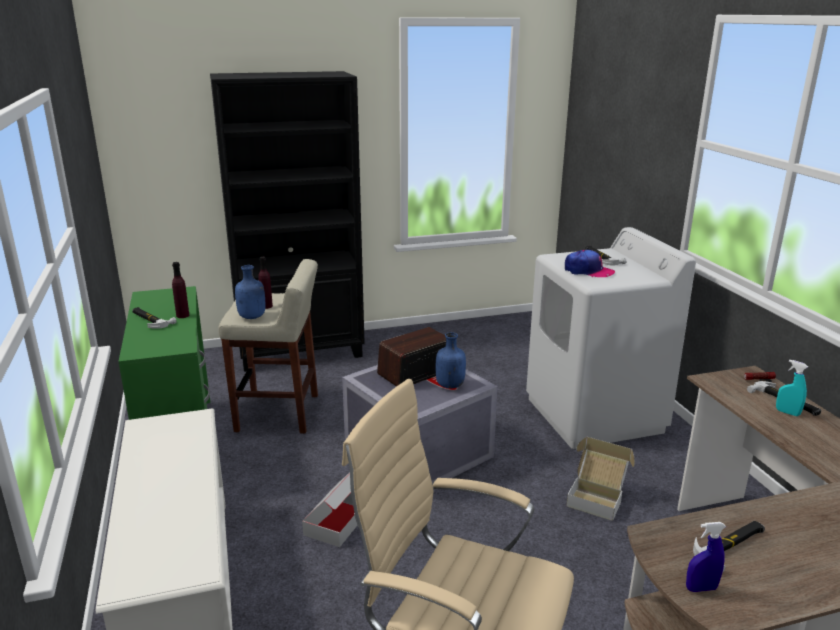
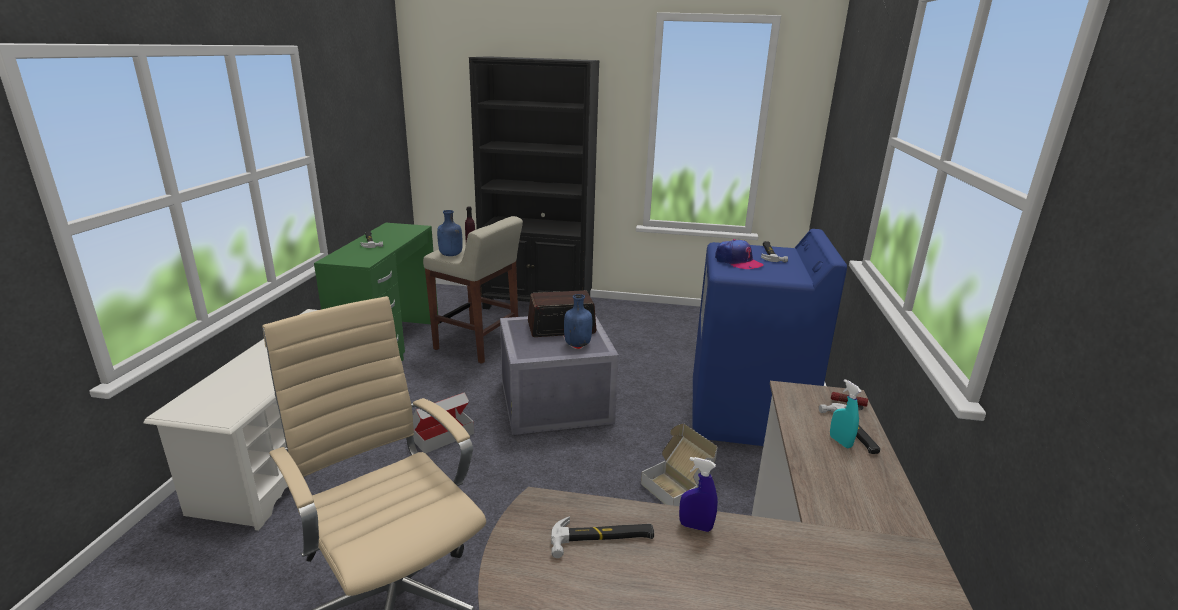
camera: 25 degrees right, 0 degrees up
purple bottle [172,262,189,318] -> none
white washing machine [526,227,696,449] -> blue washing machine [693,229,847,446]
blue spray bottle [686,522,726,592] -> blue spray bottle moved to [679,457,718,532]

